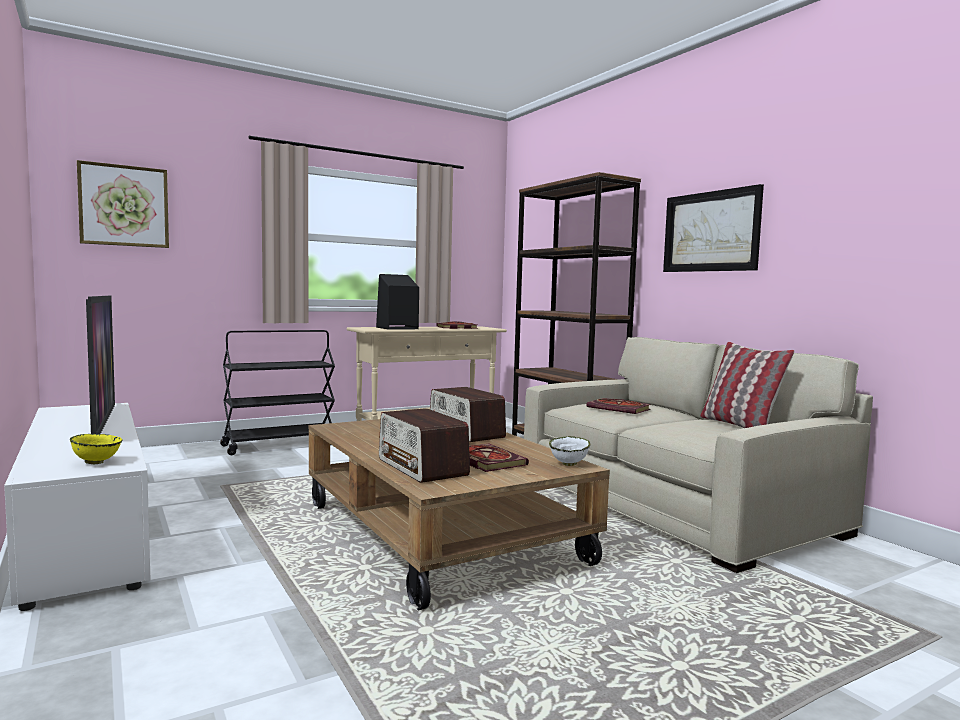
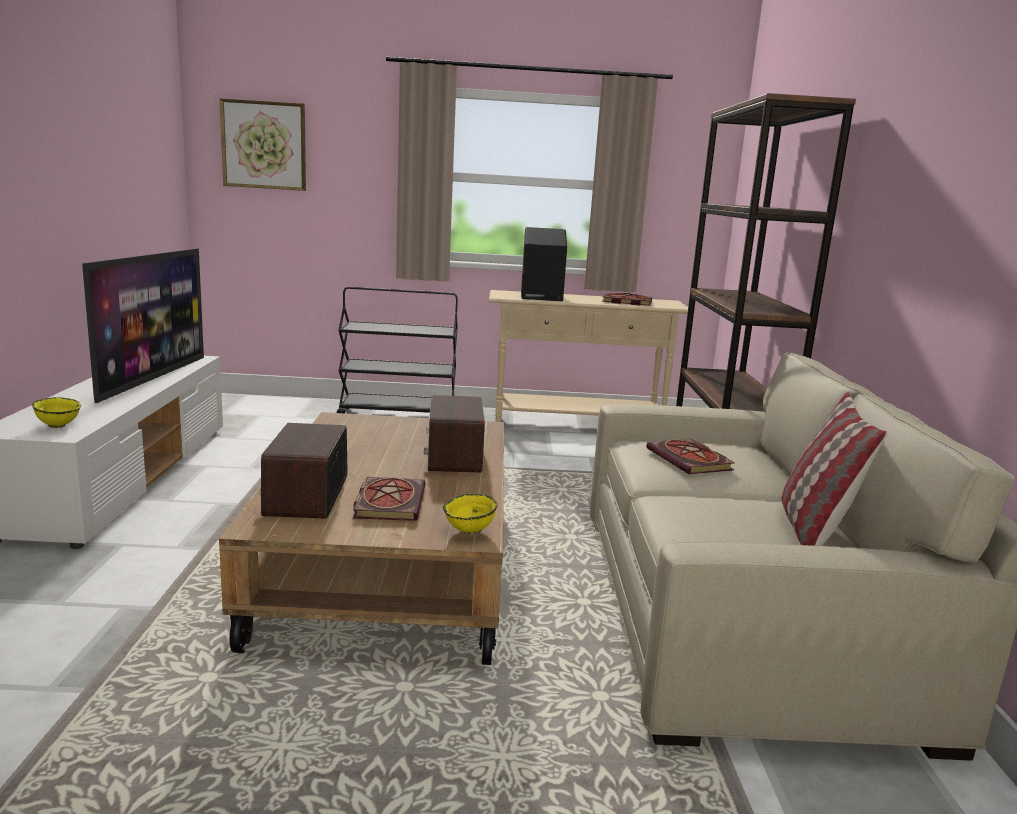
camera: 30 degrees right, 10 degrees up
white bowl [549,436,590,466] -> yellow bowl [443,494,498,535]
picture [663,184,764,272] -> none

